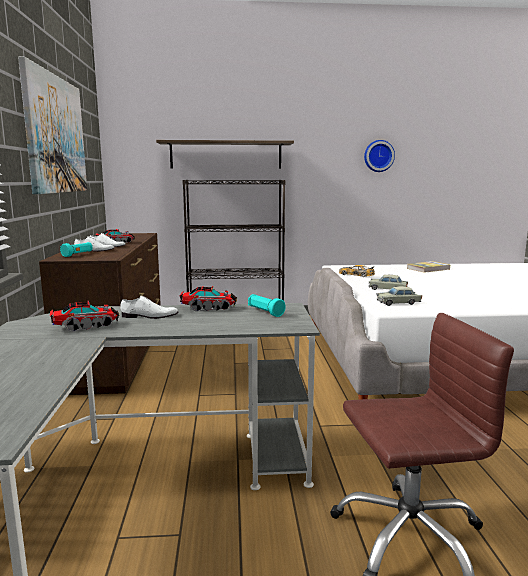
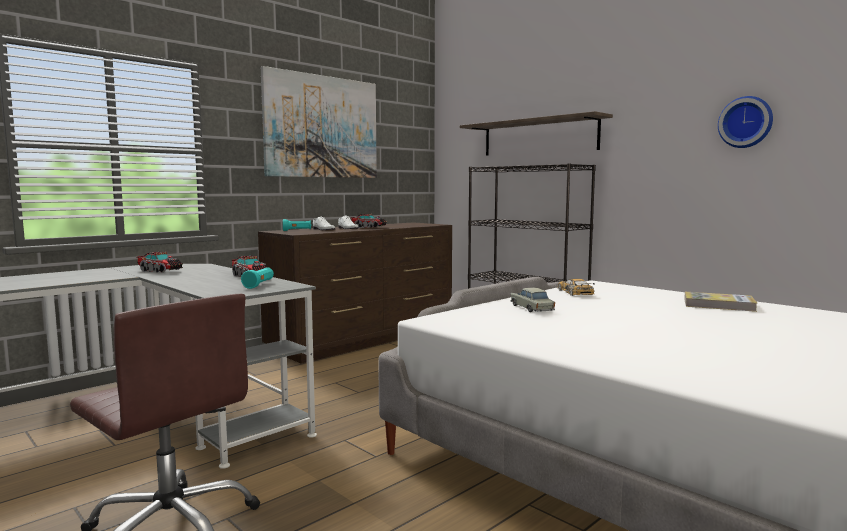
camera: 50 degrees right, 5 degrees down
white shoe [120,295,179,319] -> none
beige toy car [376,286,422,306] -> none

